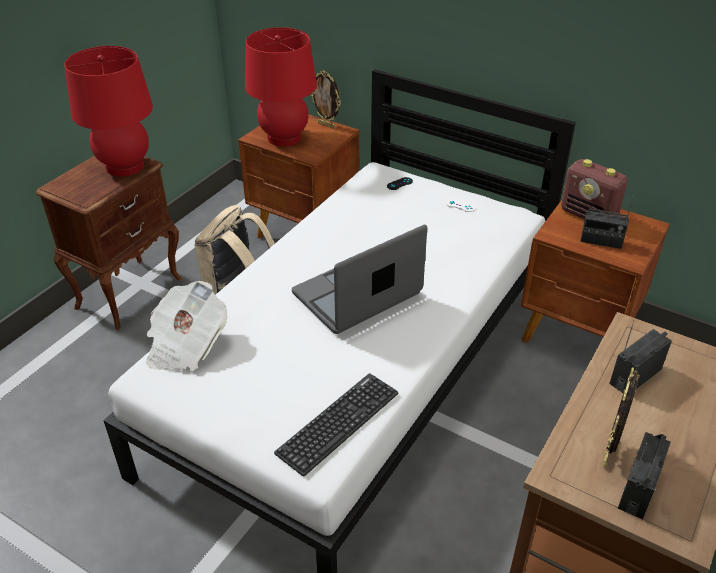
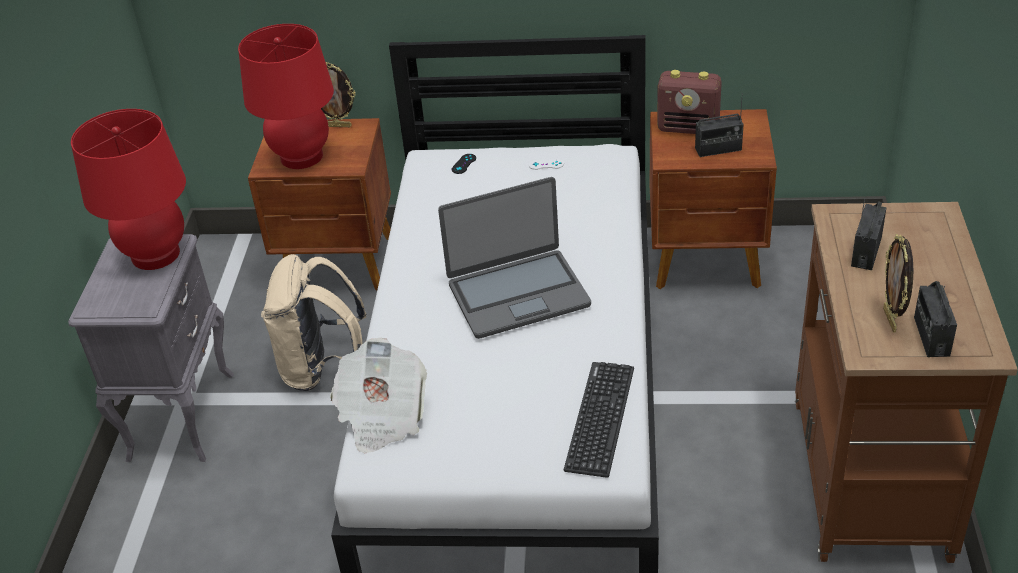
camera: 25 degrees left, 0 degrees up
brown nightstand [36,156,182,331] -> grey nightstand [68,234,234,462]
laptop [292,225,427,334] -> laptop turned 135 degrees counterclockwise [438,177,591,339]

